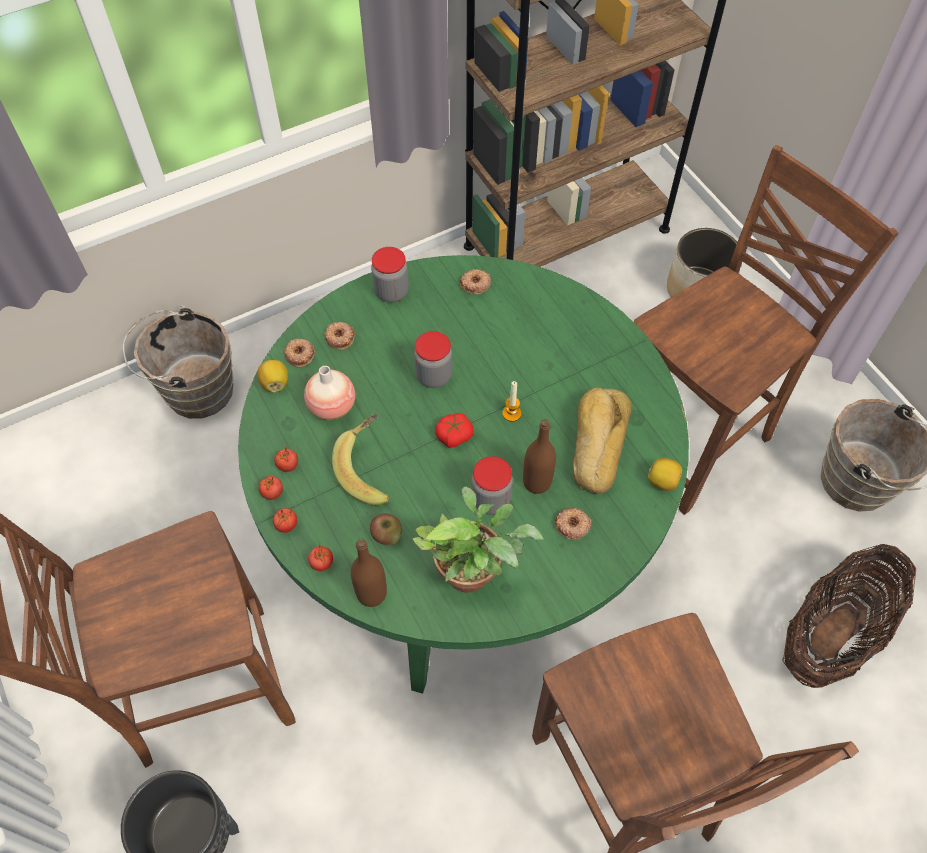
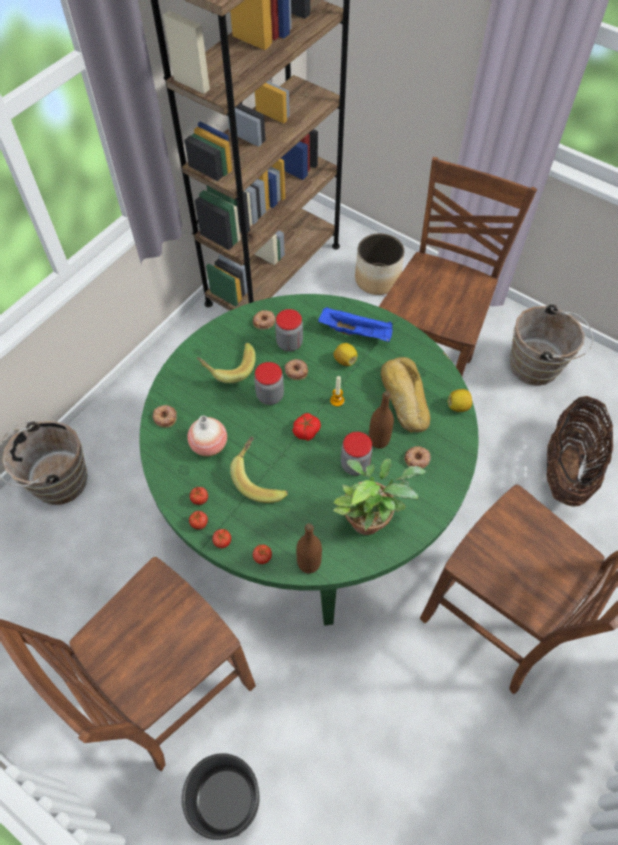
camera: 25 degrees left, 0 degrees up
lemon [257,360,288,392] -> lemon moved to [333,343,358,366]
donut [324,322,355,350] -> donut moved to [285,359,308,380]
apple [370,513,402,545] -> none
jar [371,247,409,303] -> jar moved to [275,309,303,351]
none -> banana [197,343,256,383]
none -> blue tray [318,307,393,342]

